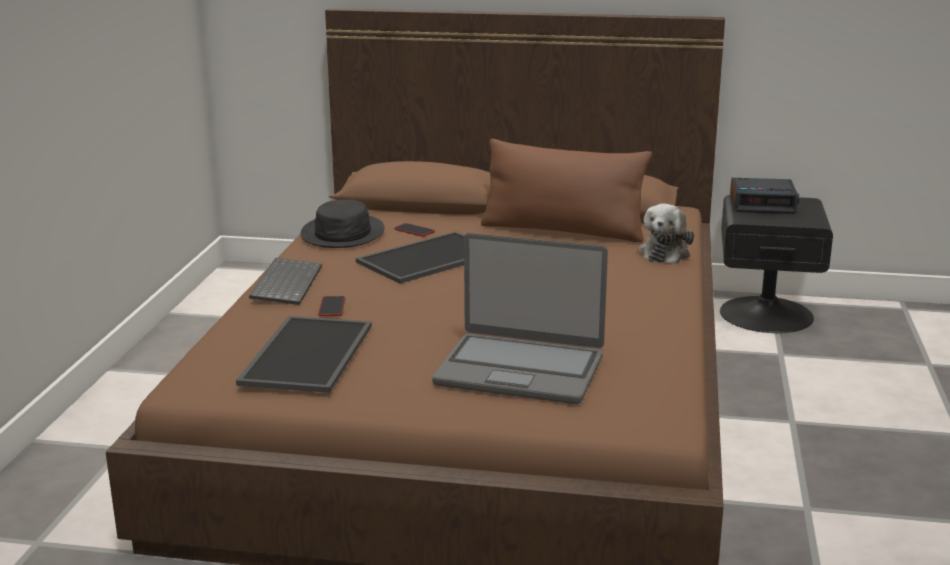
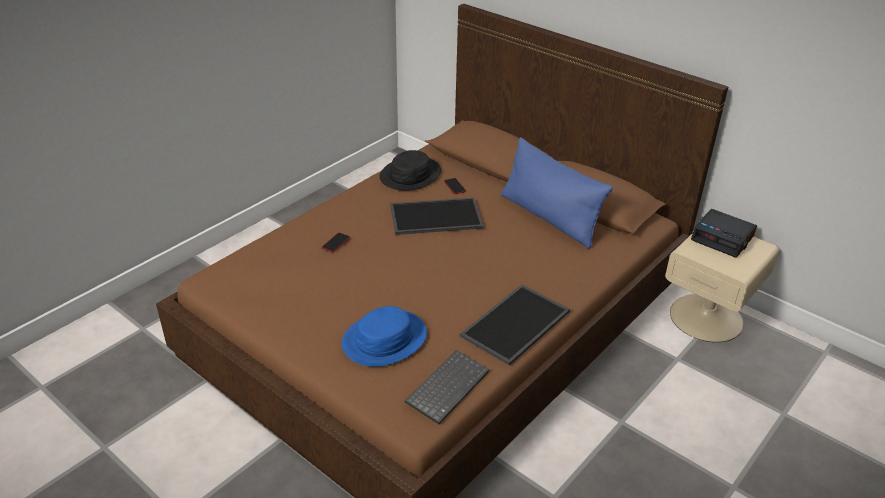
camera: 30 degrees right, 15 degrees up
tray [236,316,372,393] -> tray moved to [460,284,570,366]
keyboard [249,258,322,305] -> keyboard moved to [405,350,489,424]
laptop [432,233,608,404] -> blue hat [342,306,427,367]
brown pillow [481,139,652,242] -> blue pillow [501,137,613,249]
plush toy [639,204,694,264] -> none
black nightstand [720,194,833,333] -> beige nightstand [665,233,779,342]

